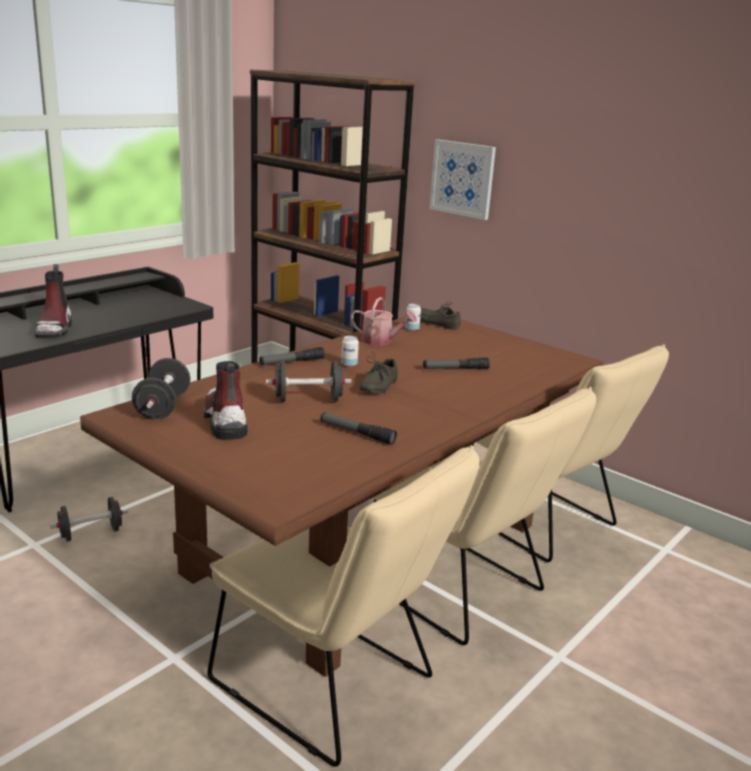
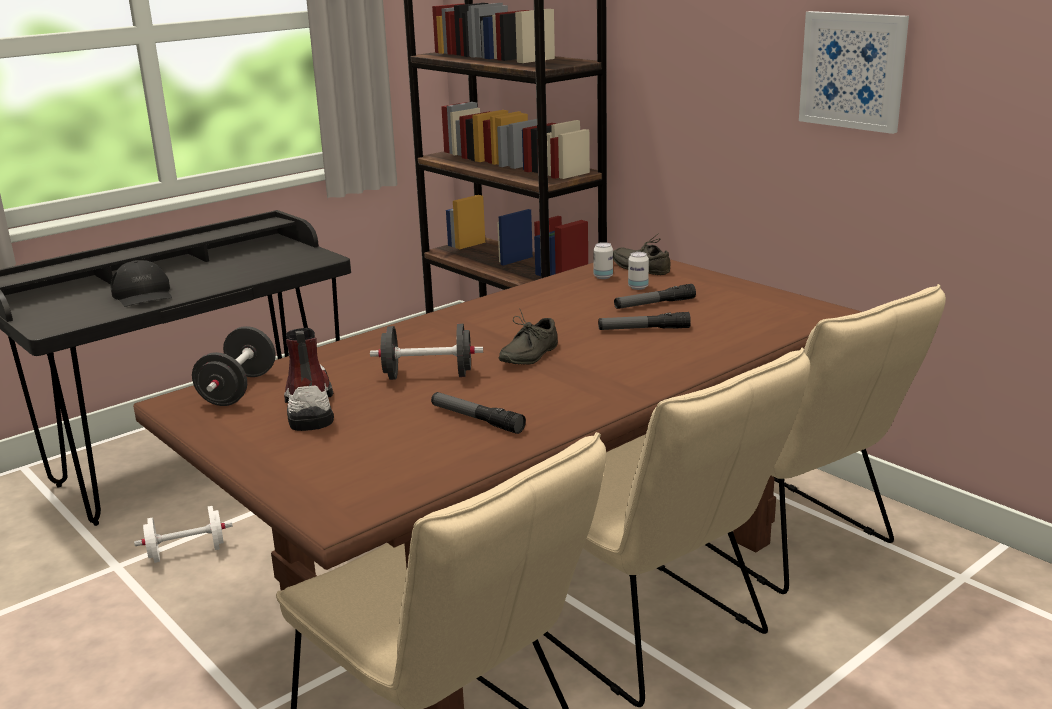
camera: 10 degrees right, 0 degrees up
boot [35,264,73,338] -> black cap [111,260,172,306]
black dumbbell [50,497,128,542] -> white dumbbell [134,506,233,563]
flashlight [259,347,325,365] -> flashlight moved to [614,284,696,309]
can [341,336,359,367] -> can moved to [628,252,649,290]
watering can [351,297,417,346] -> none
picture [429,139,496,220] -> picture moved to [799,11,909,134]

